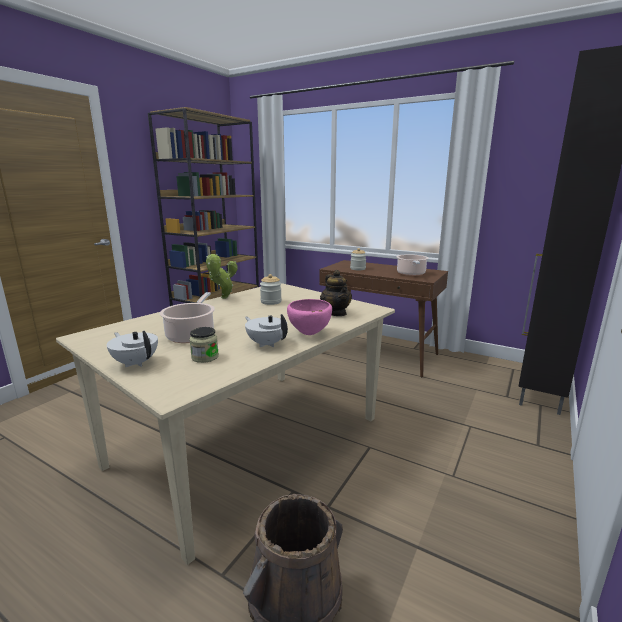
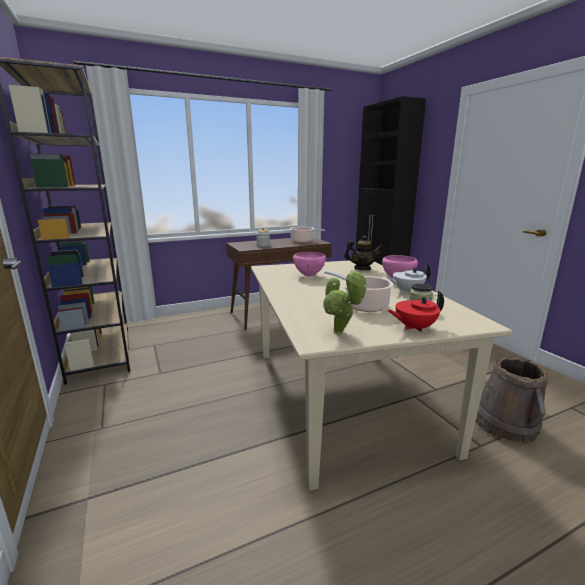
camera: 55 degrees left, 0 degrees up
white teapot [107,331,158,367] -> red teapot [388,291,444,332]
potted plant [206,253,238,299] -> potted plant moved to [323,270,367,334]
jar [260,274,282,305] -> pink bowl [293,252,326,276]

